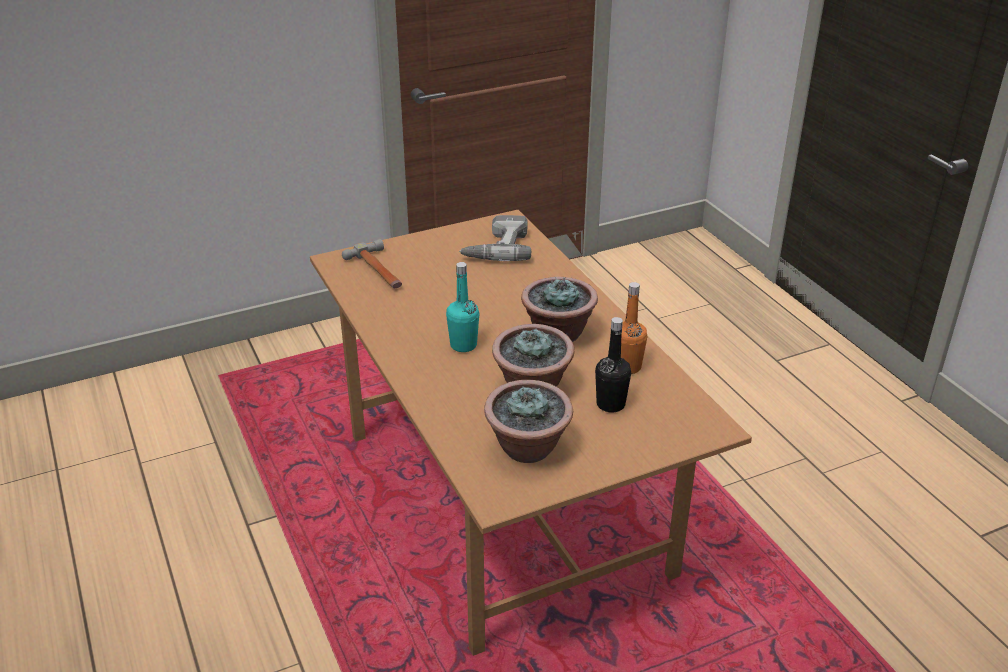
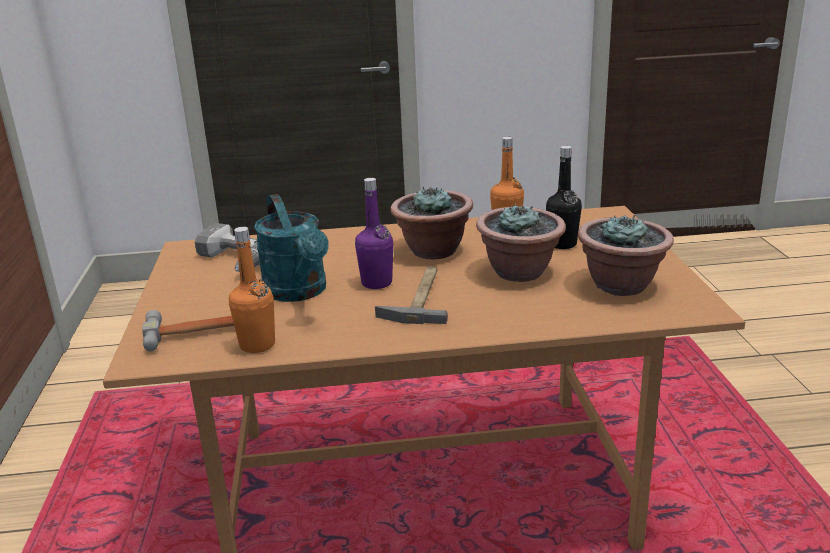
camera: 70 degrees left, 10 degrees down
turquoise bottle [446,262,479,352] -> hammer [375,266,448,324]
none -> orange bottle [229,227,275,353]
none -> turquoise watering can [254,194,329,302]
none -> purple bottle [355,178,393,289]

